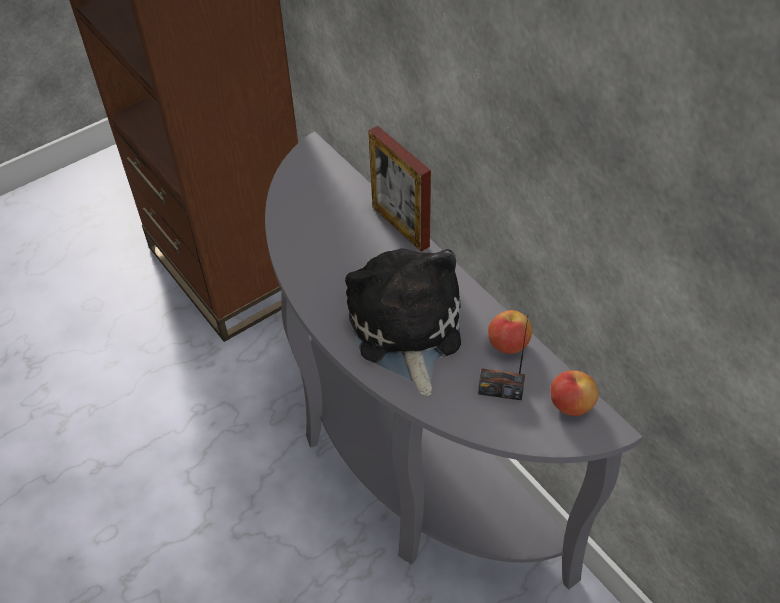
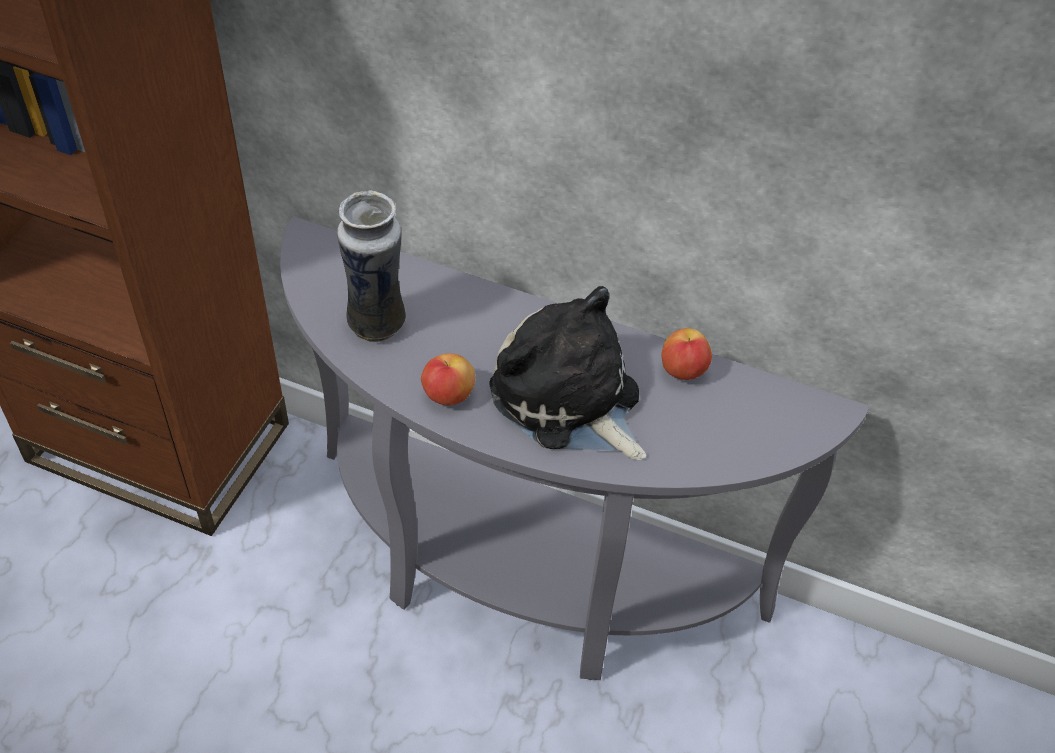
camera: 35 degrees left, 0 degrees up
picture frame [368,126,431,252] -> none
radio [478,317,528,400] -> none
apple [550,370,599,416] -> apple moved to [421,353,475,405]
none -> vase [337,191,406,342]

